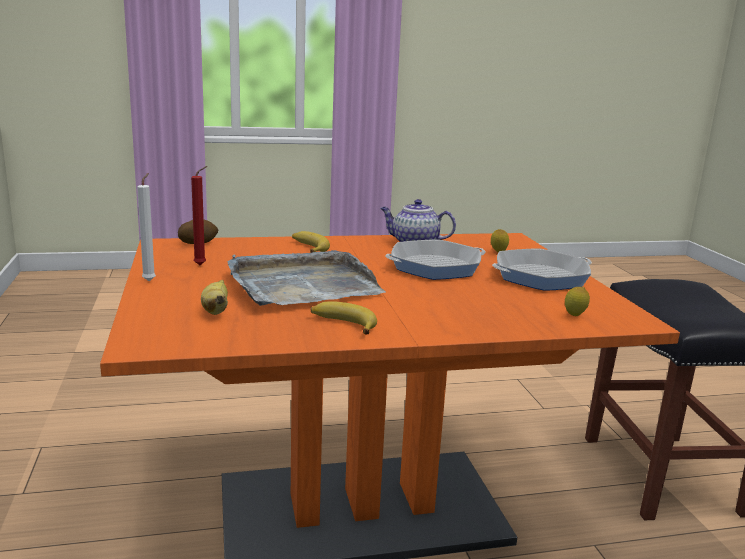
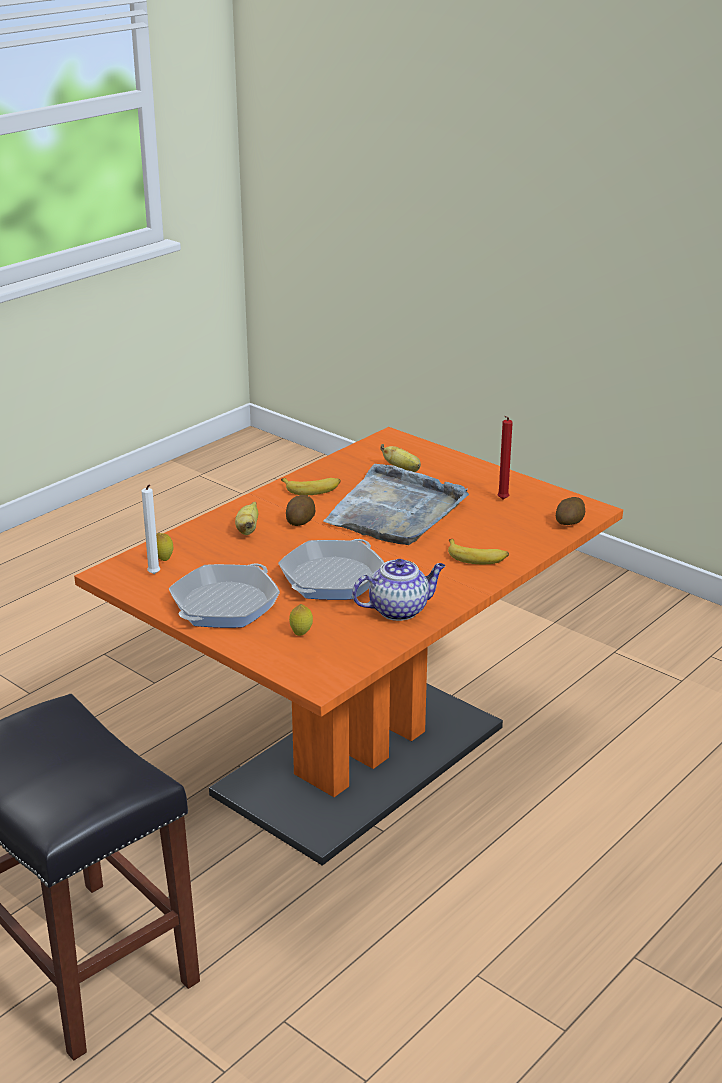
camera: 145 degrees right, 10 degrees up
white candle [137,173,156,281] -> white candle moved to [142,484,160,574]
none -> banana [235,502,258,535]
none -> potato [286,495,315,526]

